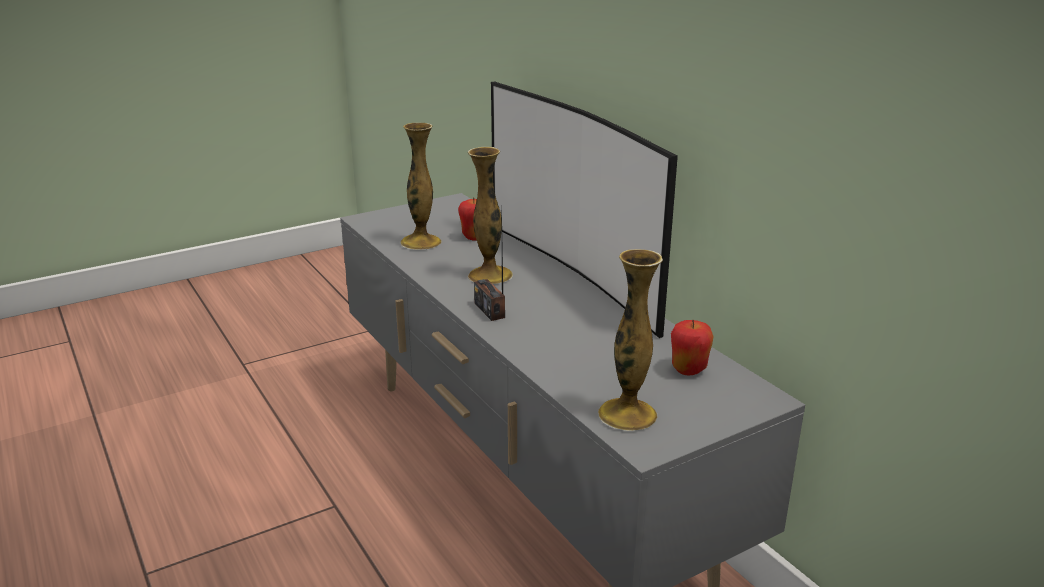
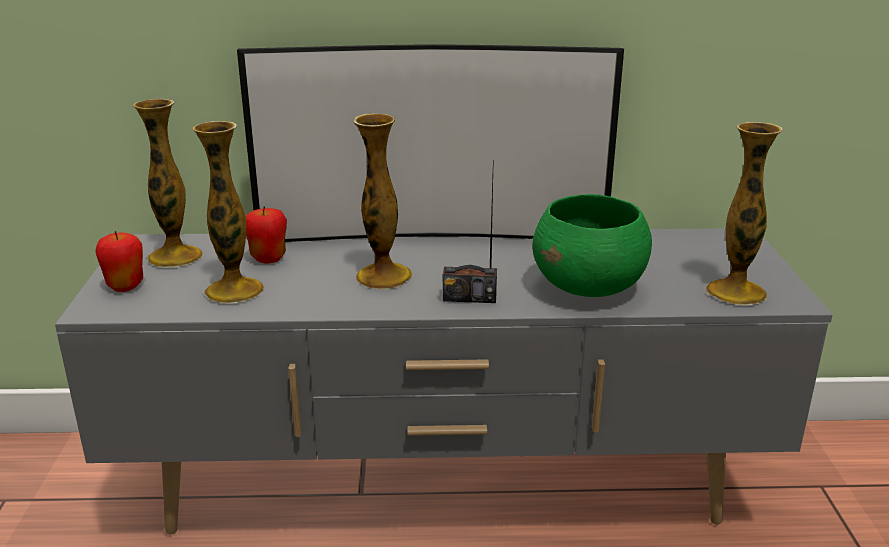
camera: 60 degrees left, 0 degrees up
apple [671,319,714,375] -> apple moved to [96,231,143,292]
none -> vase [133,99,203,268]
none -> green bowl [532,194,652,297]

